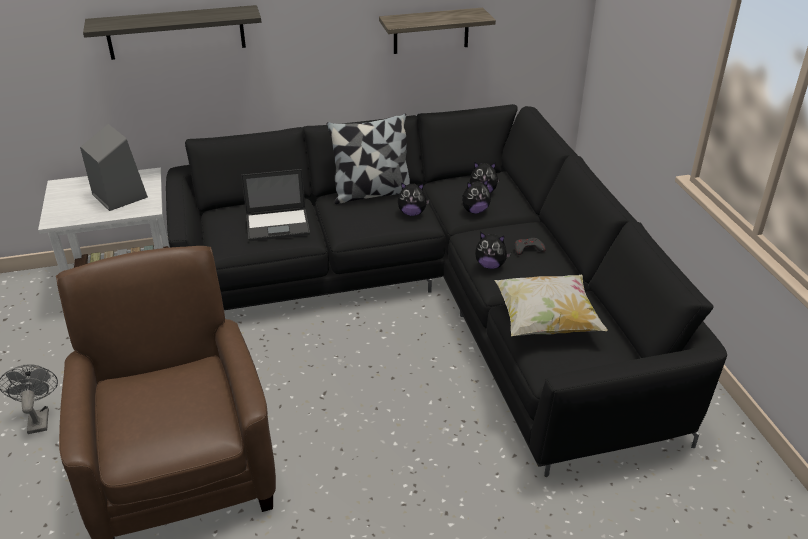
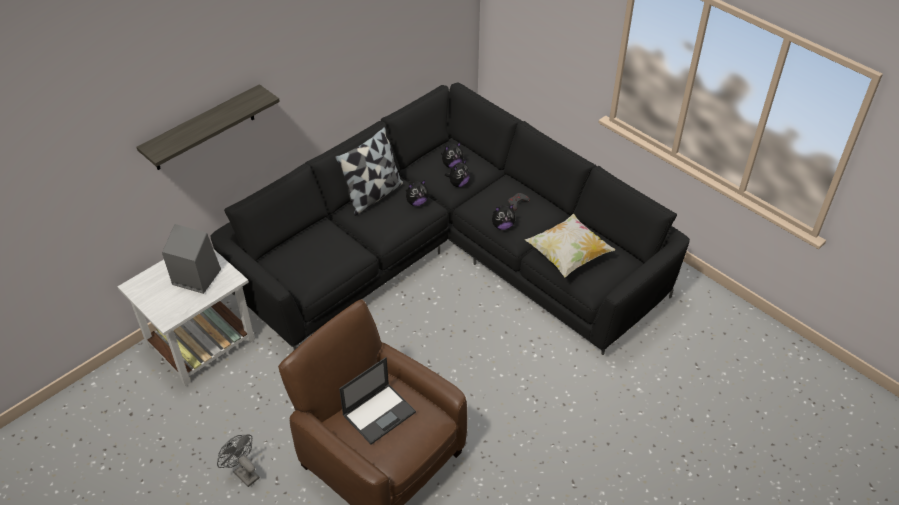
camera: 30 degrees left, 10 degrees up
laptop [241,169,310,241] -> laptop moved to [339,357,416,445]
shelf [379,8,496,54] -> none

